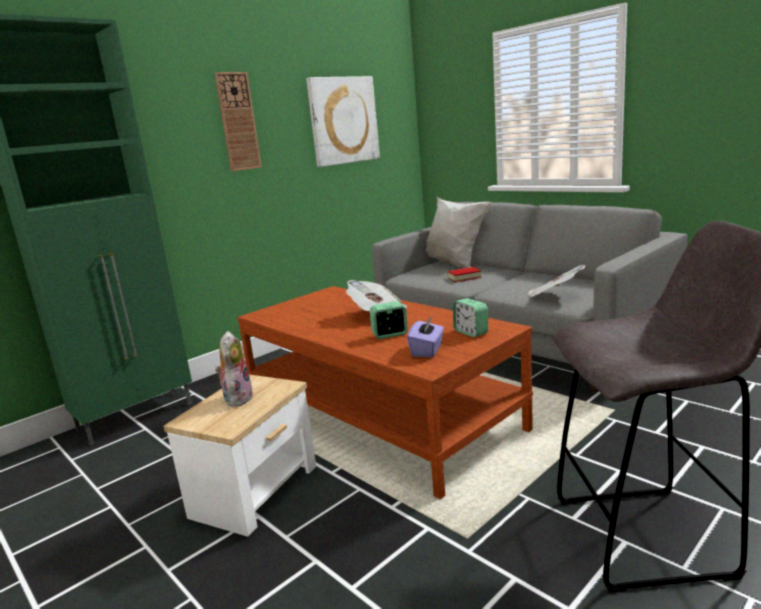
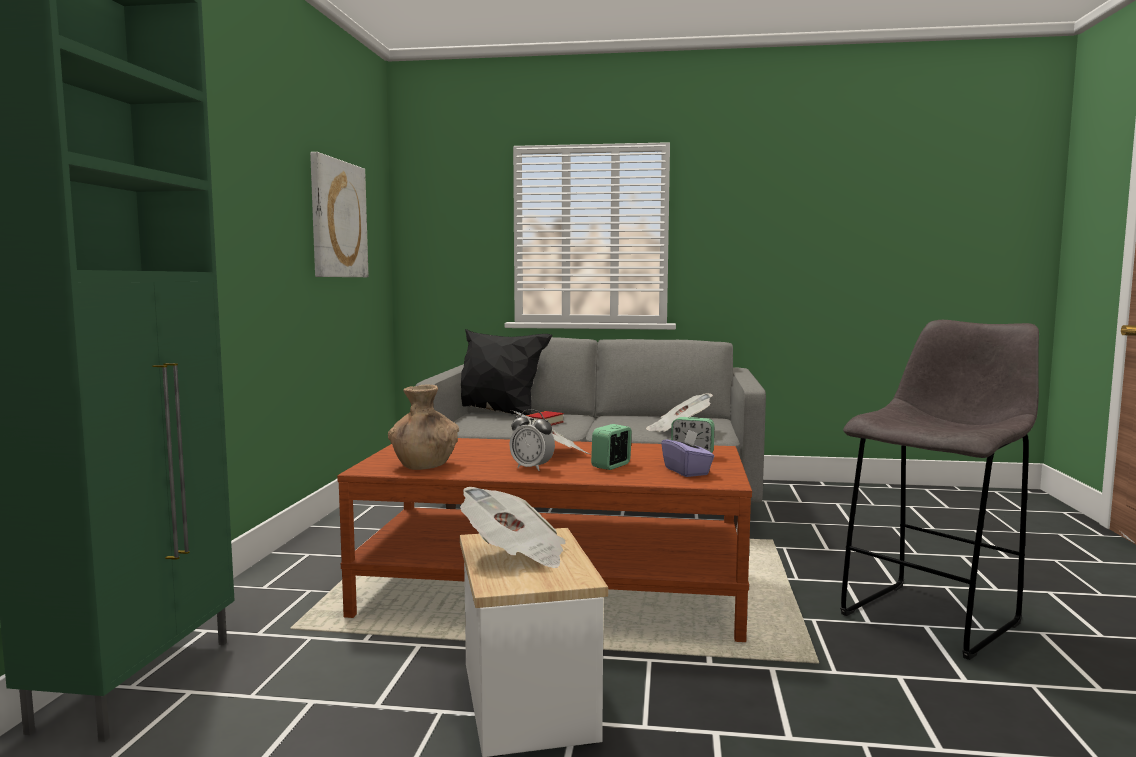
camera: 40 degrees left, 10 degrees down
wall clock [214,72,262,172] -> none
plush toy [215,331,254,407] -> newspaper [460,487,566,568]
white pillow [426,197,492,268] -> black pillow [461,329,552,415]
none -> brown vase [388,384,459,470]
none -> alarm clock [509,409,555,471]

